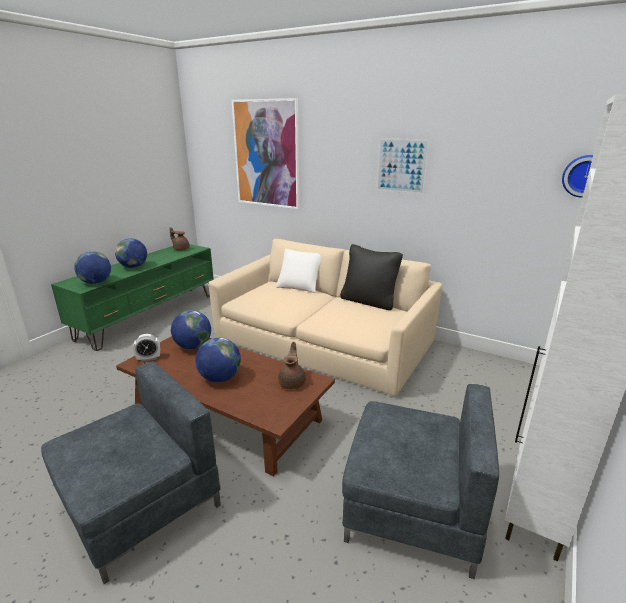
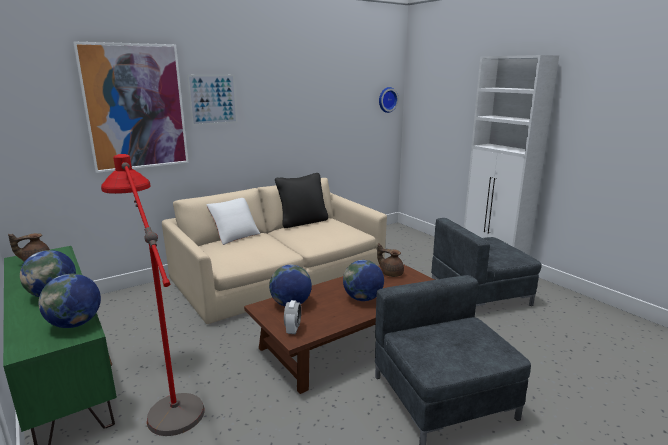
camera: 65 degrees left, 5 degrees down
grey armchair [342,384,499,579] -> grey armchair turned 150 degrees counterclockwise [431,218,542,306]
picture [376,138,430,194] -> picture moved to [187,75,238,126]
none -> red floor lamp [101,154,205,436]

